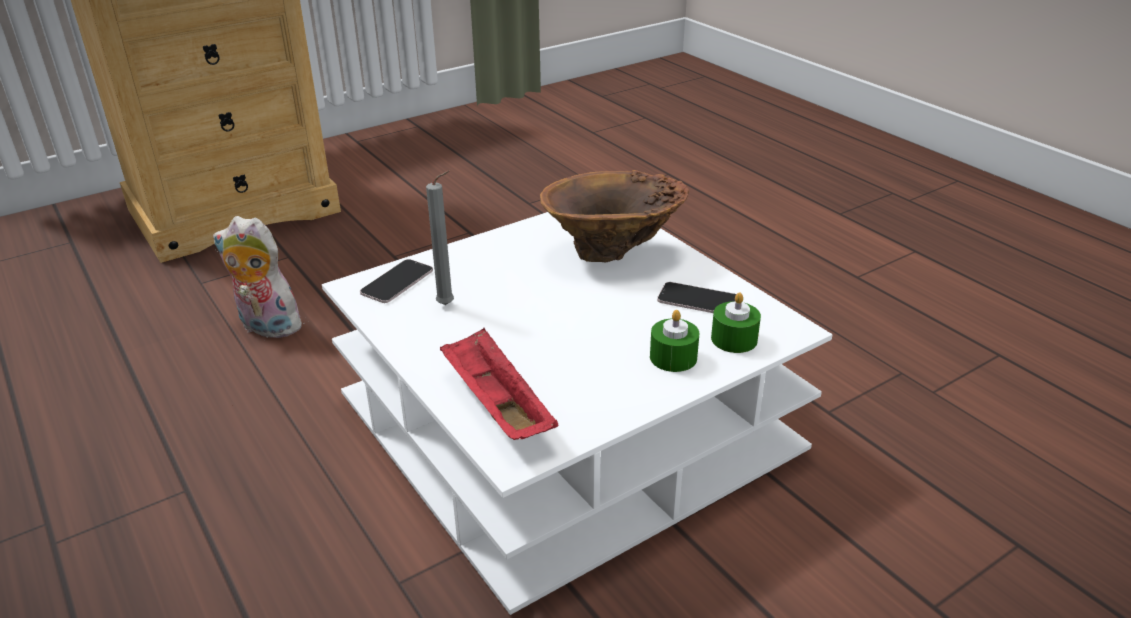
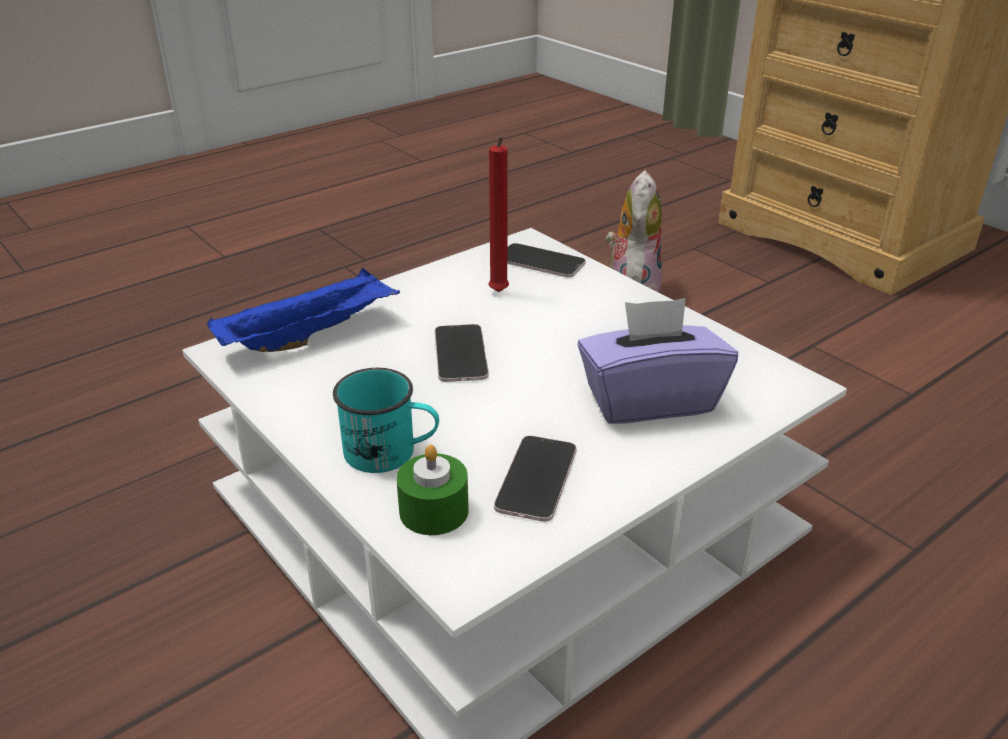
camera: 85 degrees right, 0 degrees up
grey candle [426,171,454,305] -> red candle [488,136,509,292]
red tray [440,328,559,440] -> blue tray [207,268,400,352]
brown vase [540,170,689,262] -> purple tissue box [577,298,738,424]
green candle [650,310,699,372] -> turquoise mug [333,368,439,473]
none -> phone [435,324,489,382]

